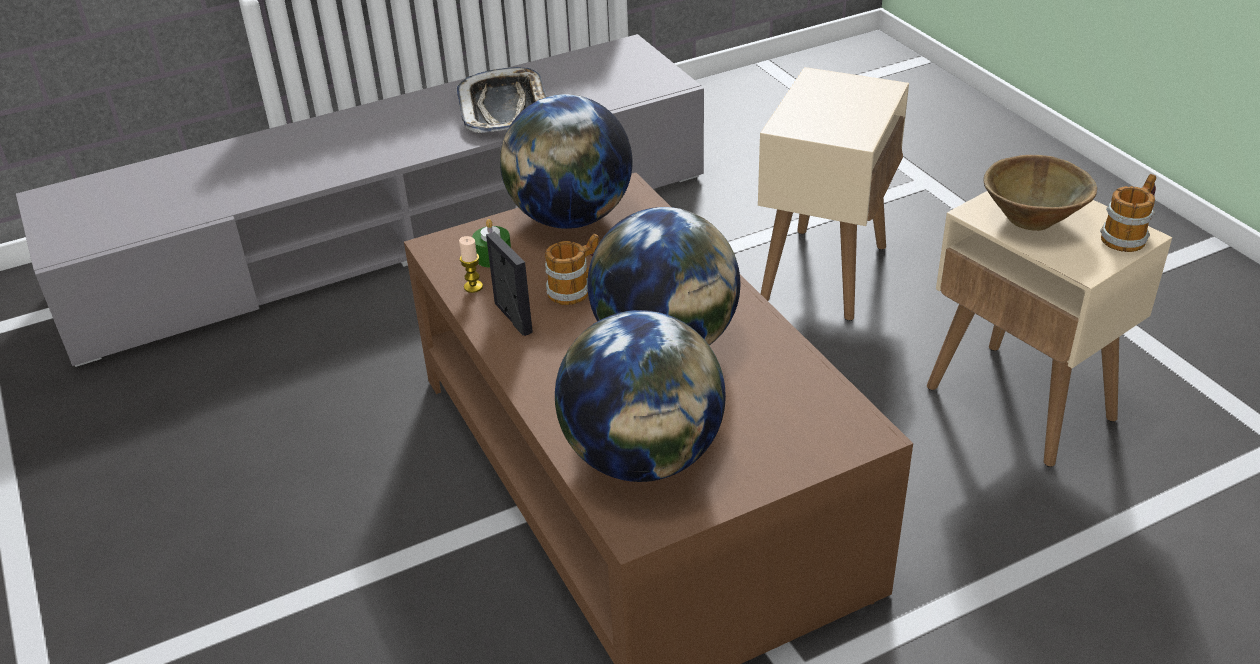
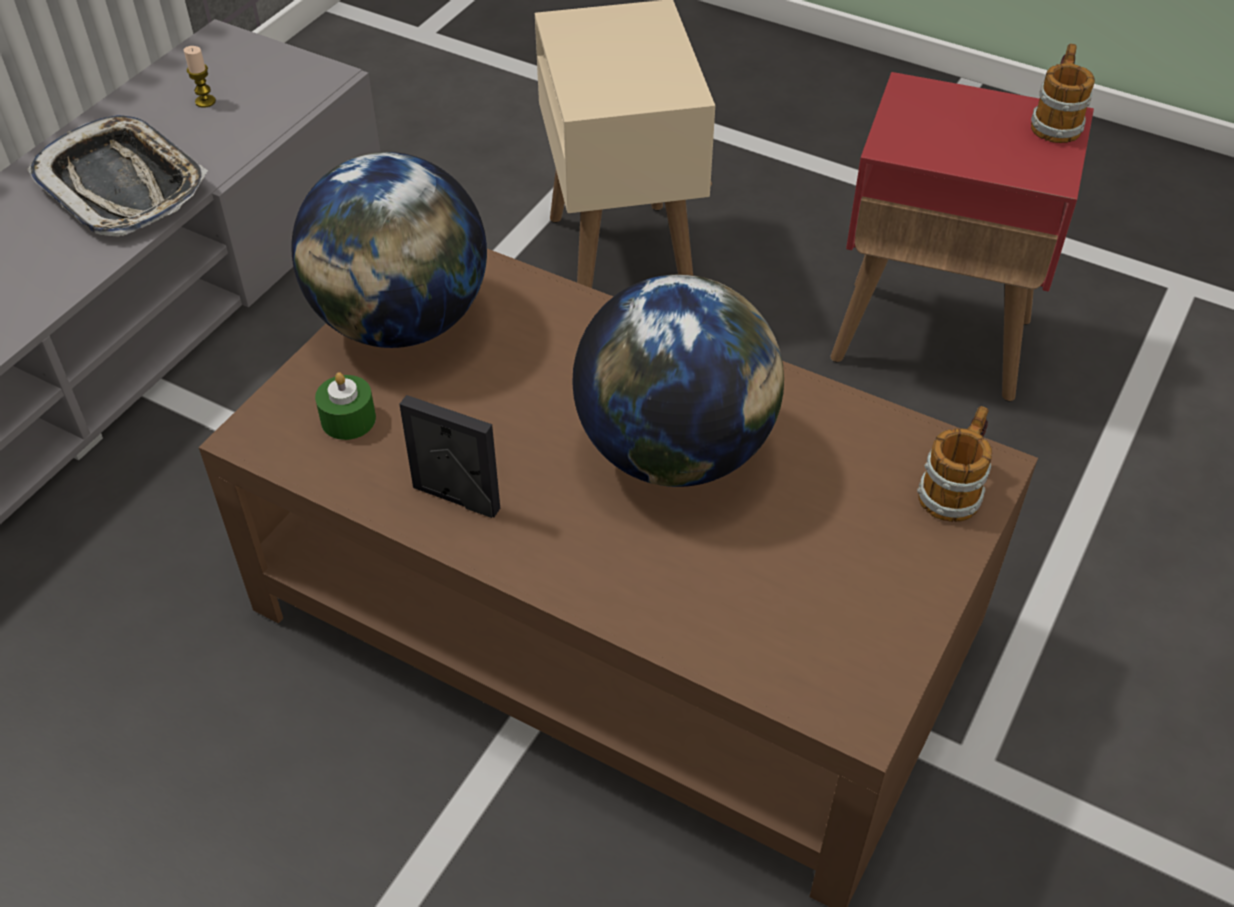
camera: 35 degrees left, 10 degrees up
candle [459,236,483,293] -> candle moved to [184,46,216,108]
mug [545,234,599,305] -> mug moved to [917,406,992,522]
globe [555,310,726,482] -> none
beige side table [927,191,1172,467] -> red side table [830,72,1094,401]
brown bowl [984,155,1097,231] -> none

